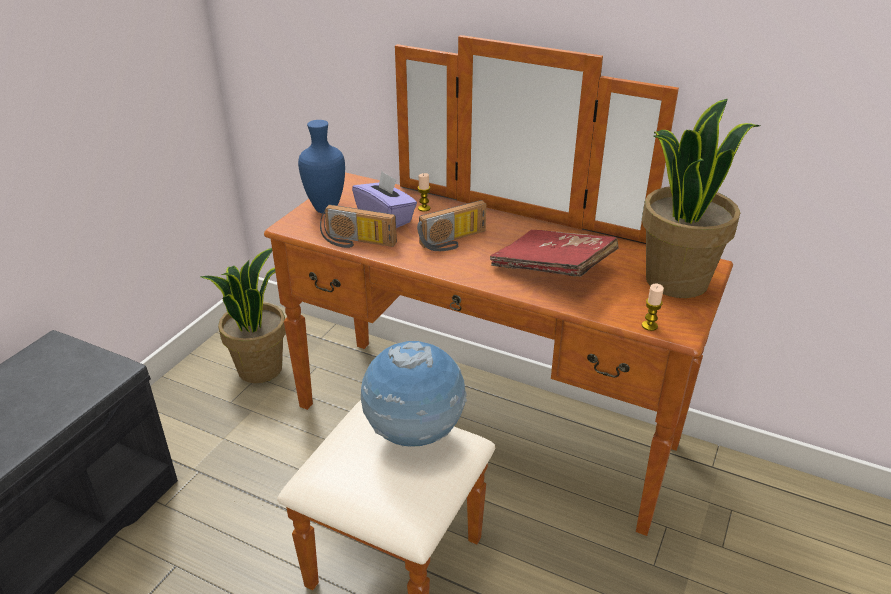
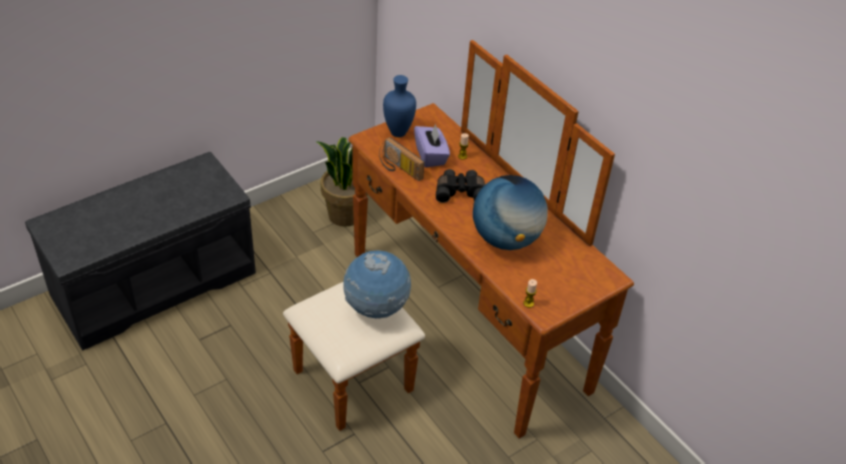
camera: 25 degrees right, 10 degrees up
radio [417,200,486,251] -> black binoculars [436,169,485,203]
red book [490,230,619,277] -> globe [473,175,548,250]
potted plant [642,99,760,298] -> none

